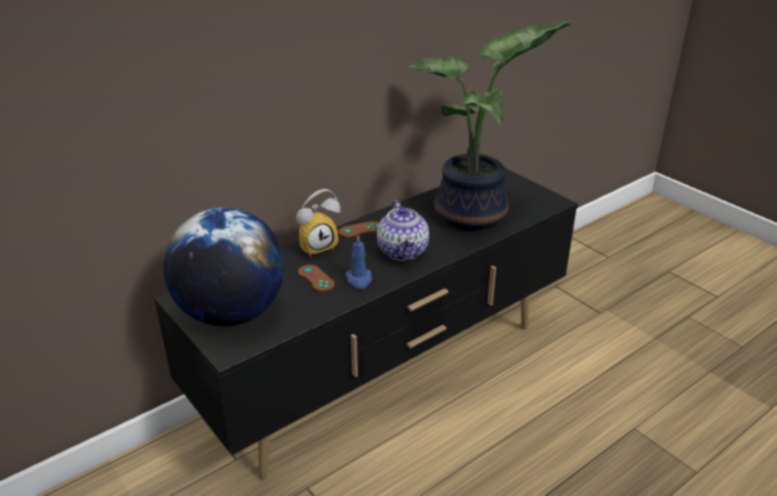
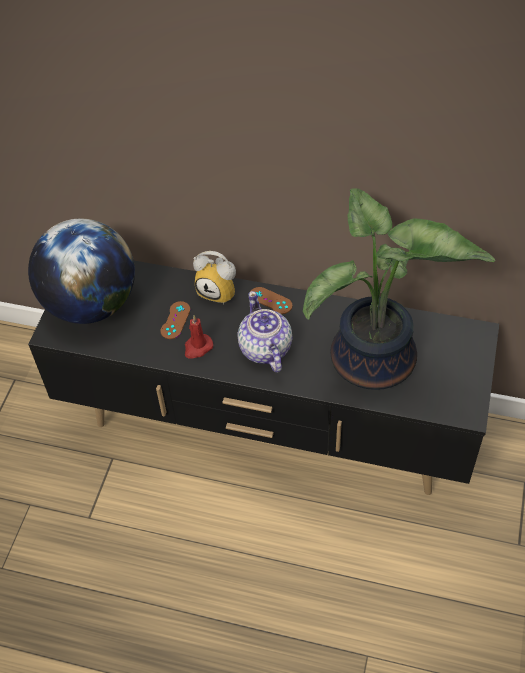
camera: 55 degrees right, 20 degrees up
blue candle [345,235,372,289] -> red candle [185,315,213,358]
teapot [377,200,429,261] -> teapot turned 120 degrees clockwise [237,291,292,373]

